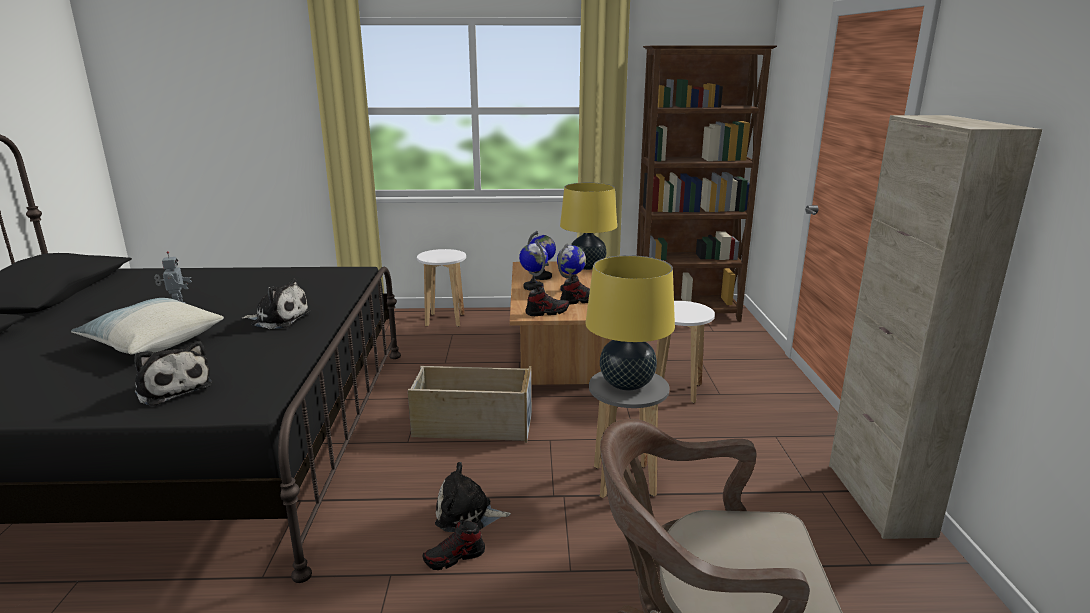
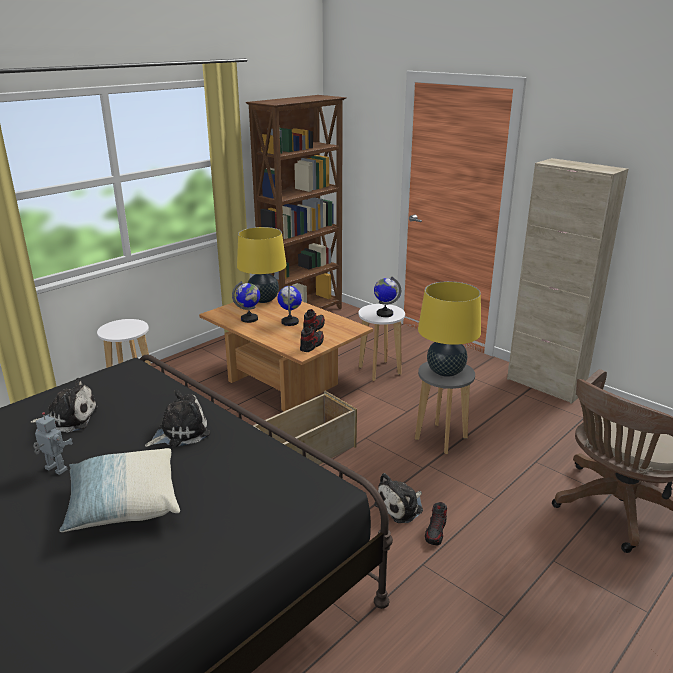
camera: 45 degrees left, 5 degrees up
plush toy [134,341,213,406] -> plush toy moved to [31,378,98,432]
globe [519,241,548,291] -> globe moved to [374,277,401,317]

